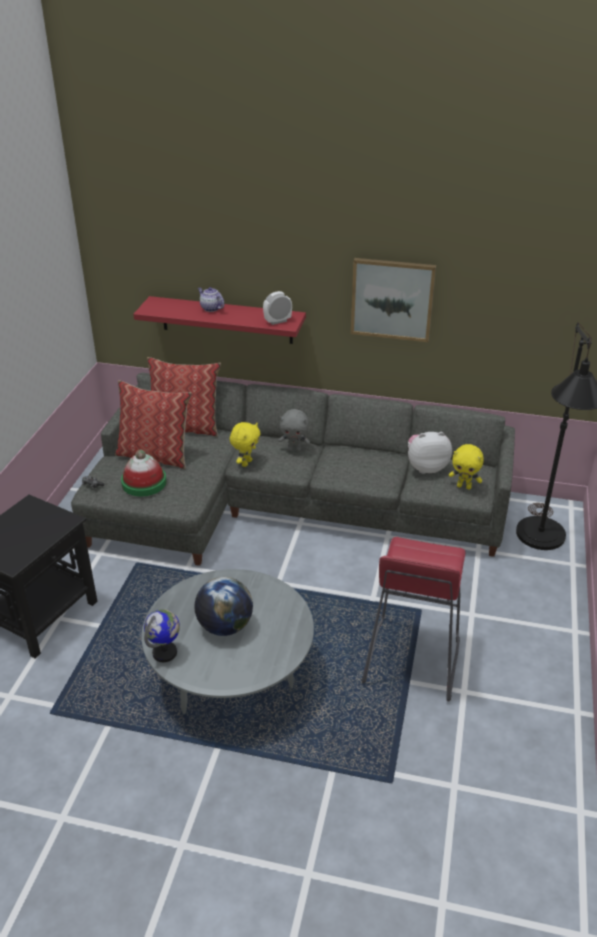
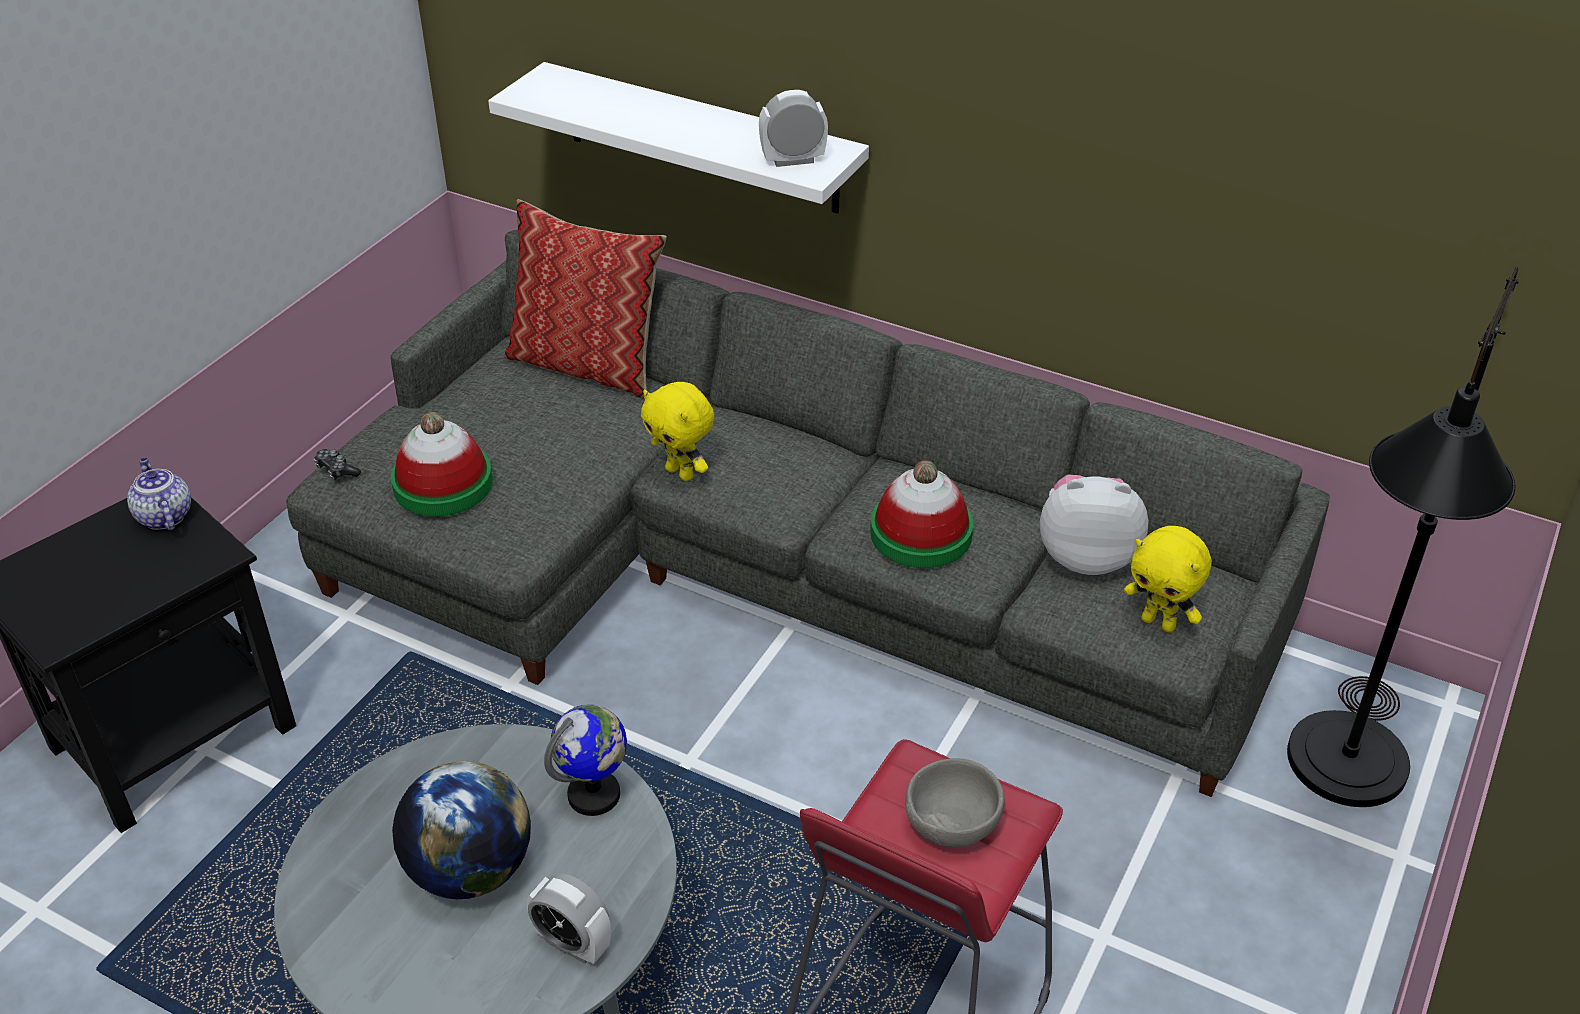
camera: 15 degrees right, 5 degrees up
pillow [115,380,192,469] -> none
red shelf [133,296,306,344] -> white shelf [488,62,869,214]
globe [144,609,180,662] -> globe moved to [544,705,627,816]
teapot [198,287,224,312] -> teapot moved to [127,458,191,530]
yellow plush toy [230,422,260,467] -> yellow plush toy turned 90 degrees clockwise [641,382,714,481]
grey plush toy [279,409,310,452] -> none
picture [351,258,436,342] -> none
none -> alarm clock [527,873,611,964]
none -> hat [870,461,973,568]
none -> grey bowl [905,758,1005,847]

